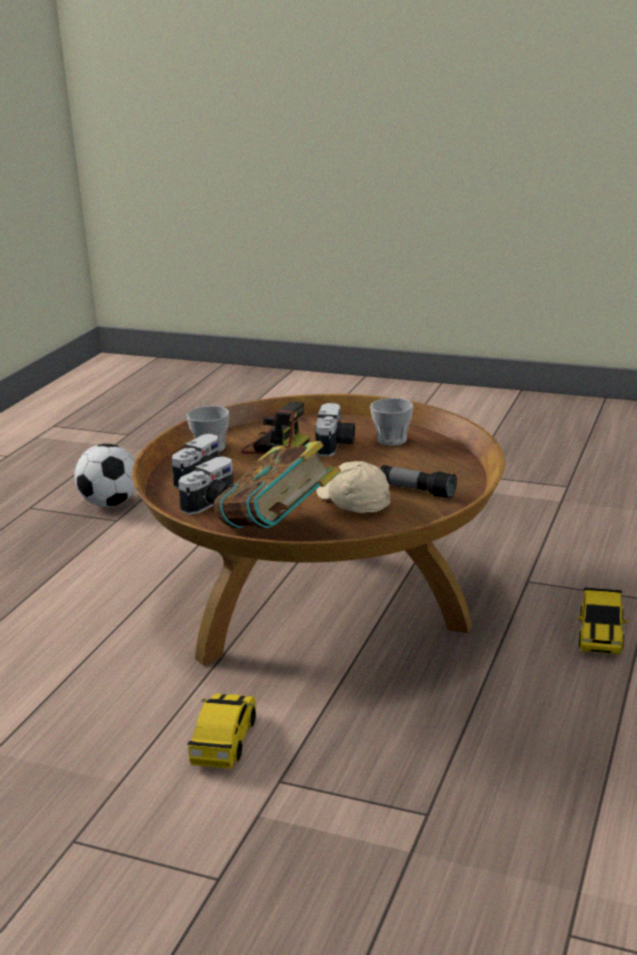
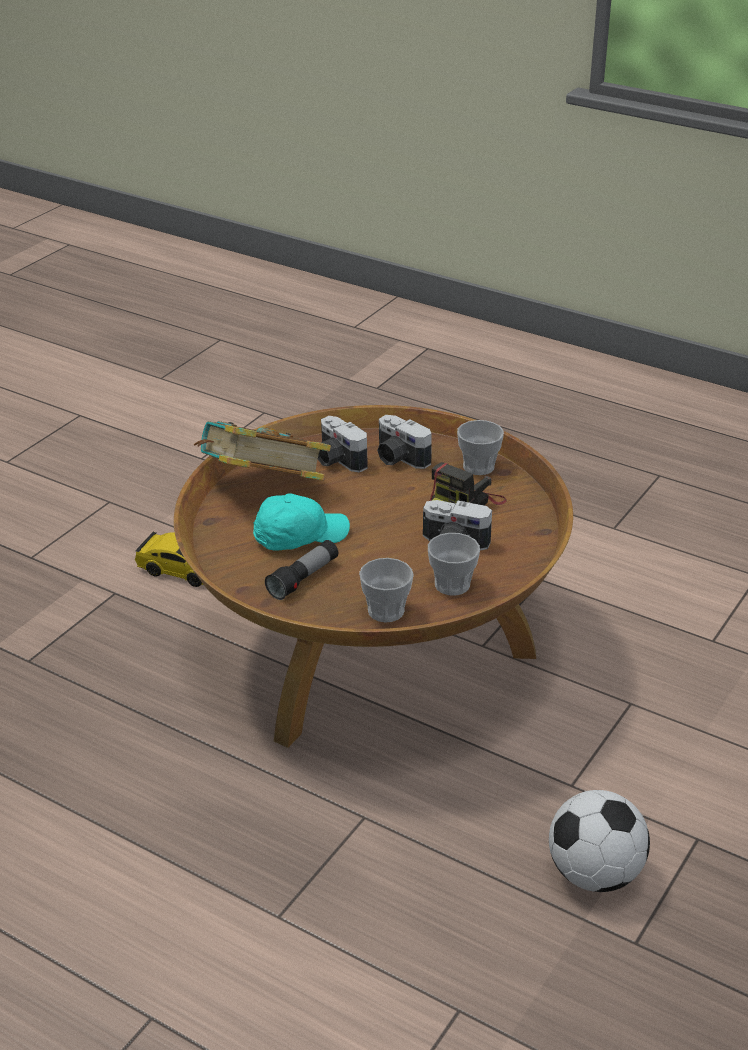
camera: 100 degrees right, 10 degrees up
football [74,444,136,507] -> football moved to [549,790,650,892]
beige cap [317,461,390,513] -> turquoise cap [253,493,350,550]
toy car [577,587,628,655] -> none
none -> cup [359,558,414,623]

